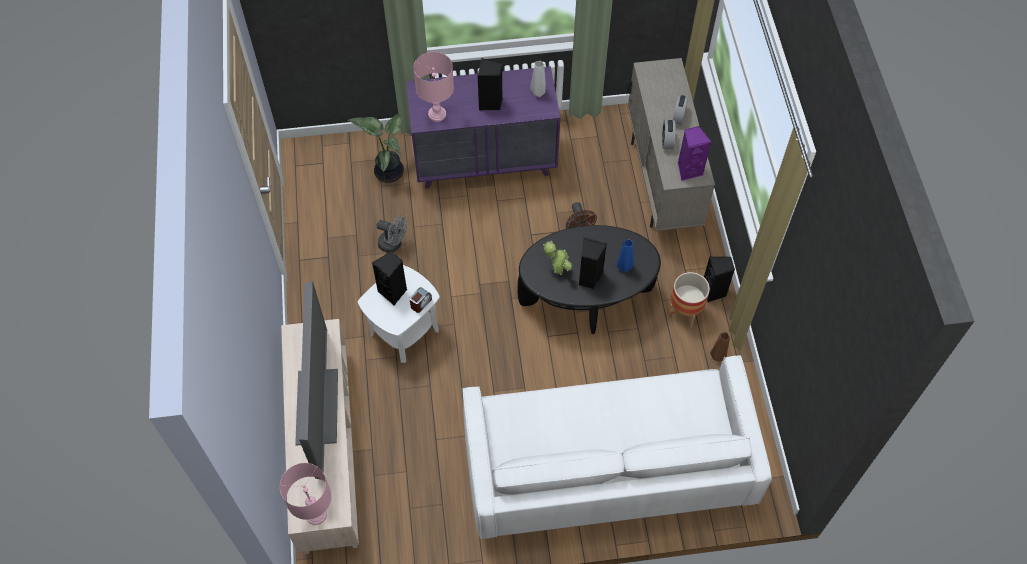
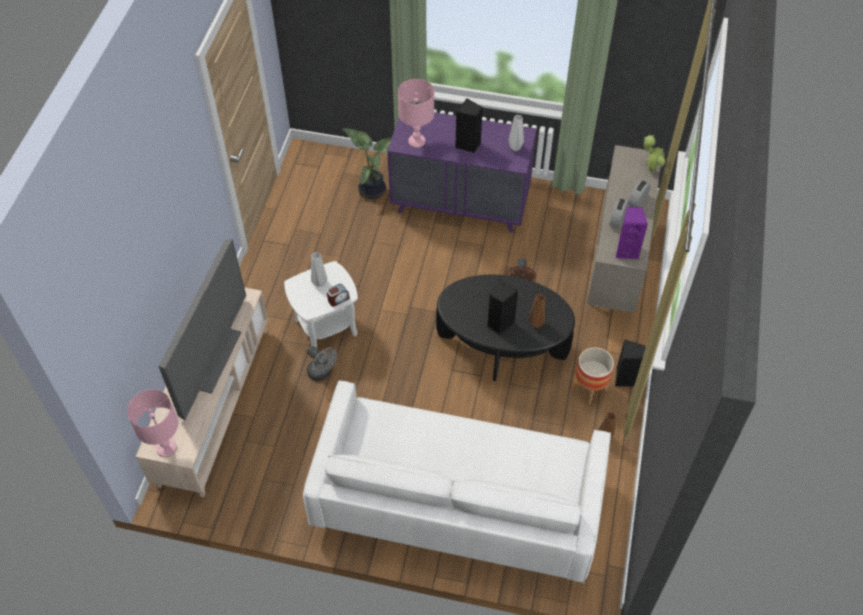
camera: 20 degrees right, 5 degrees down
black speaker [372,251,407,305] -> grey vase [311,252,327,287]
grey fan [377,216,407,253] -> grey fan moved to [307,346,337,381]
potted plant [543,241,572,275] -> potted plant moved to [643,135,666,172]
blue vase [617,239,634,272] -> brown vase [529,294,546,328]

